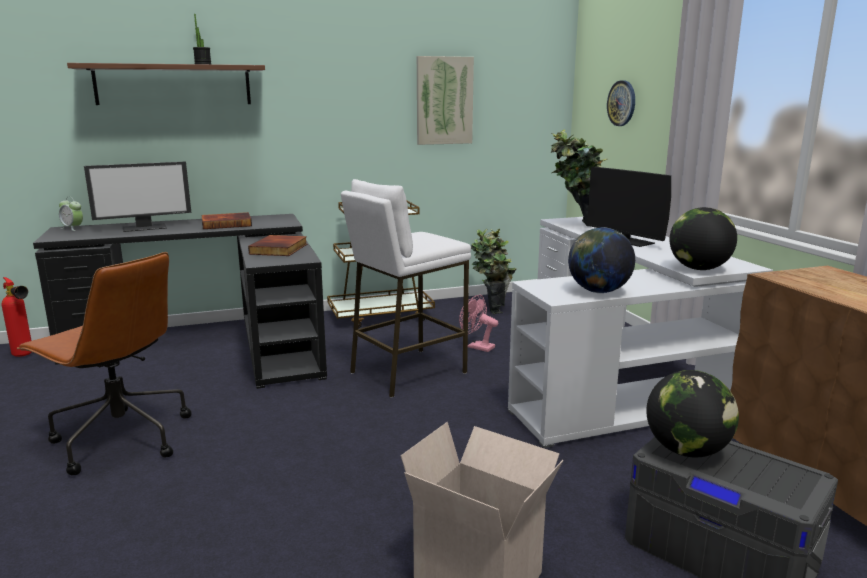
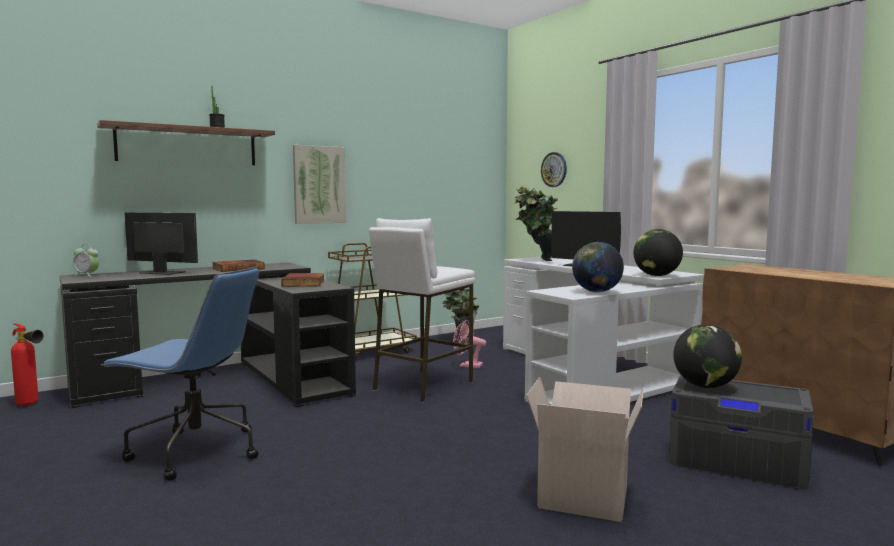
camera: 15 degrees left, 10 degrees down
brown office chair [17,252,192,475] -> blue office chair [101,266,259,481]
monitor [84,161,191,232] -> monitor turned 120 degrees counterclockwise [124,212,198,275]
picture [417,56,474,145] -> picture moved to [293,145,346,224]

